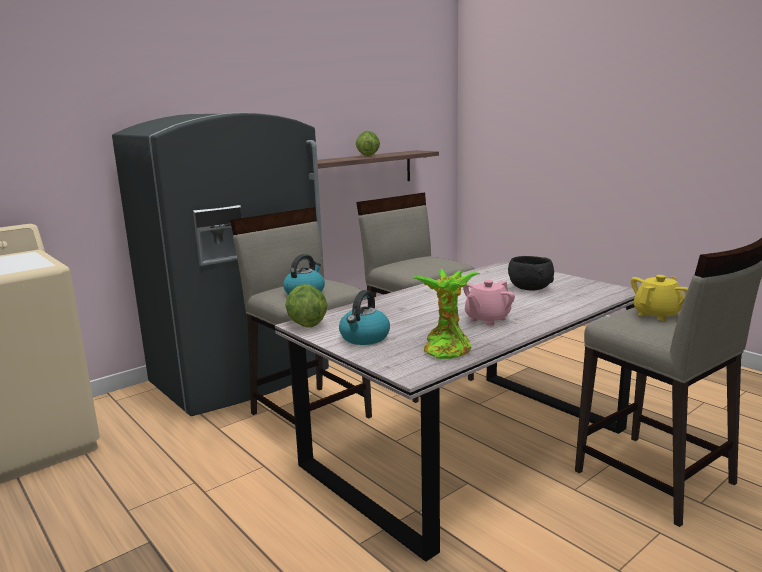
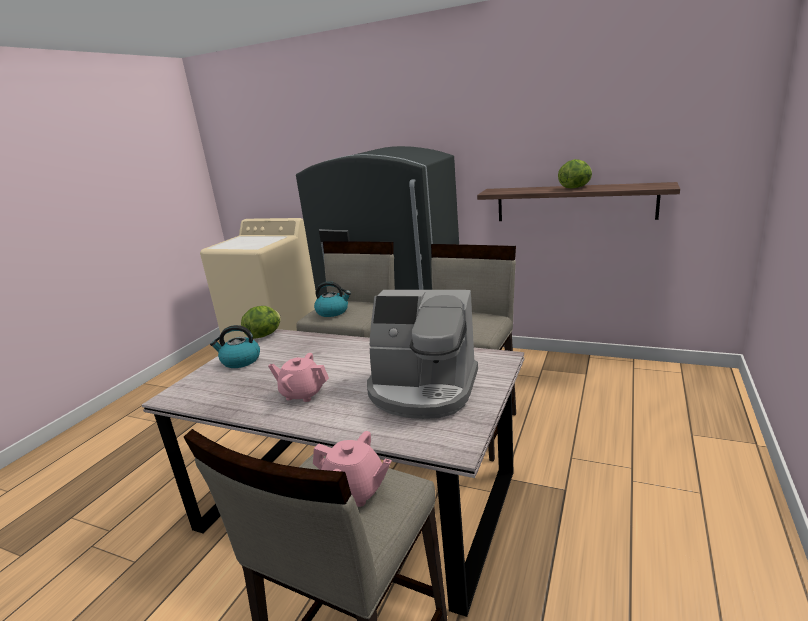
camera: 65 degrees right, 5 degrees up
potted plant [411,268,479,359] -> none
black bowl [508,256,554,291] -> coffee machine [367,290,478,419]
yellow teapot [631,275,688,321] -> pink teapot [313,431,392,507]

